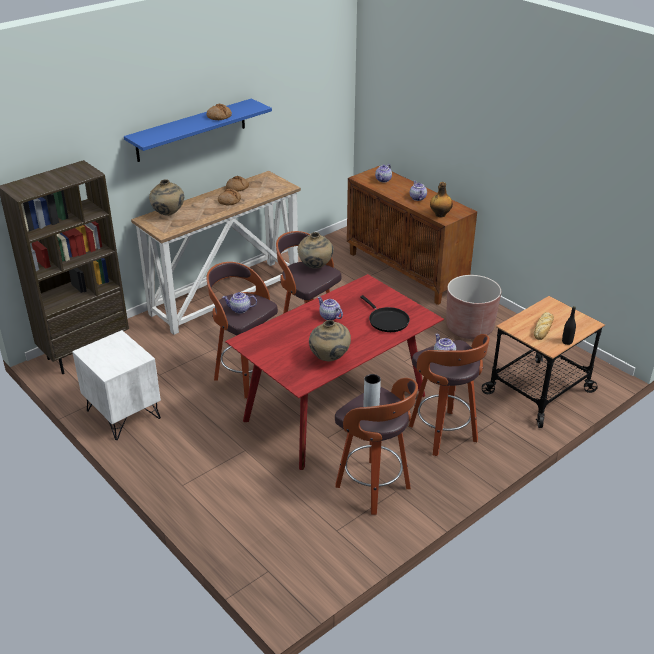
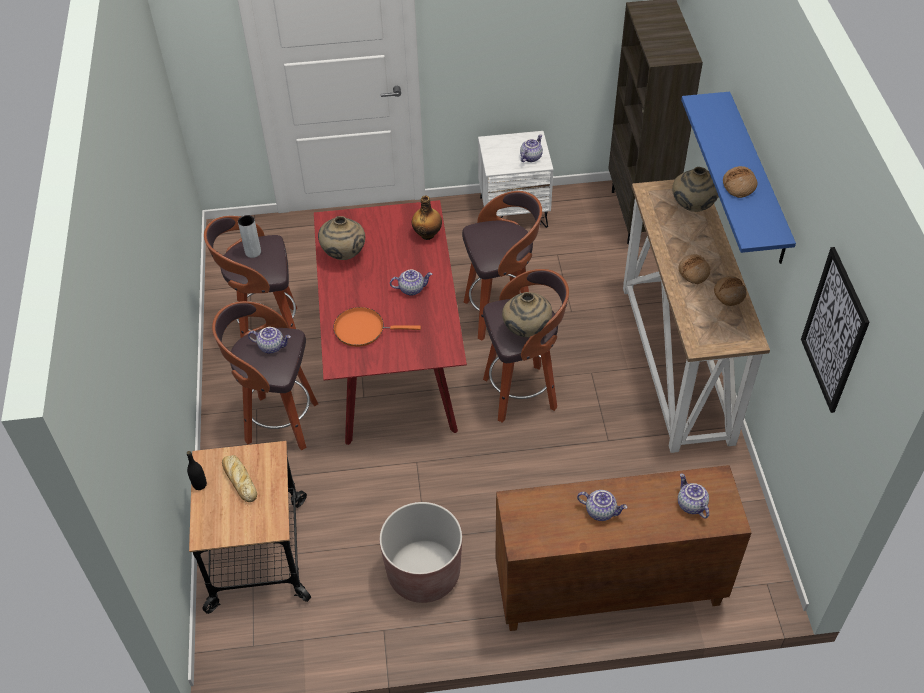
camera: 125 degrees right, 15 degrees up
teapot [223,292,257,314] -> teapot moved to [520,134,543,162]
black frying pan [360,295,410,332] -> orange frying pan [333,307,421,347]
bottle [430,182,453,217] -> bottle moved to [412,196,442,240]
none -> picture [801,247,870,413]

